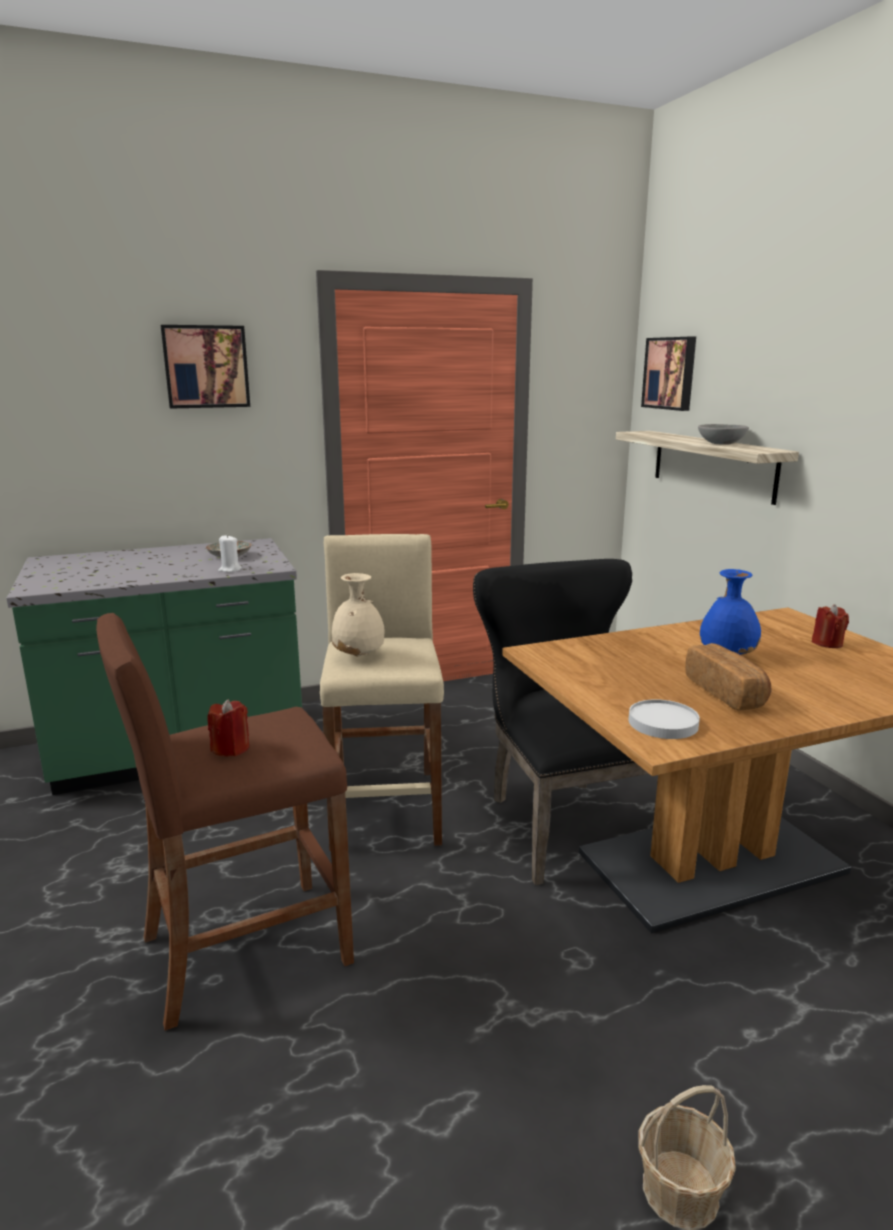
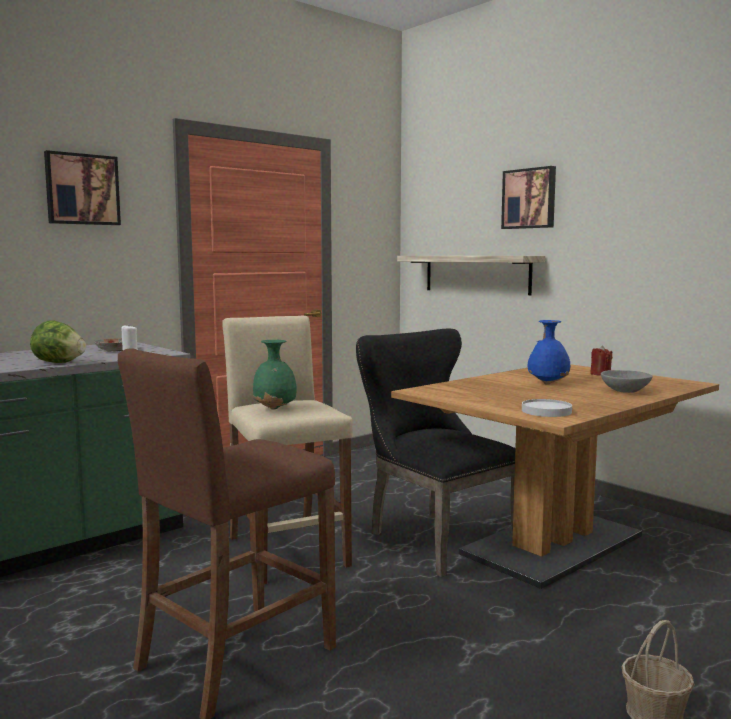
camera: 20 degrees left, 10 degrees down
red candle [207,699,250,757] -> none
beige vase [332,573,384,657] -> green vase [253,340,296,409]
picture [641,337,696,411] -> picture moved to [501,166,556,229]
bread [685,643,772,711] -> none
grey bowl [698,424,749,445] -> grey bowl moved to [601,370,653,393]
none -> lettuce [30,320,86,363]

